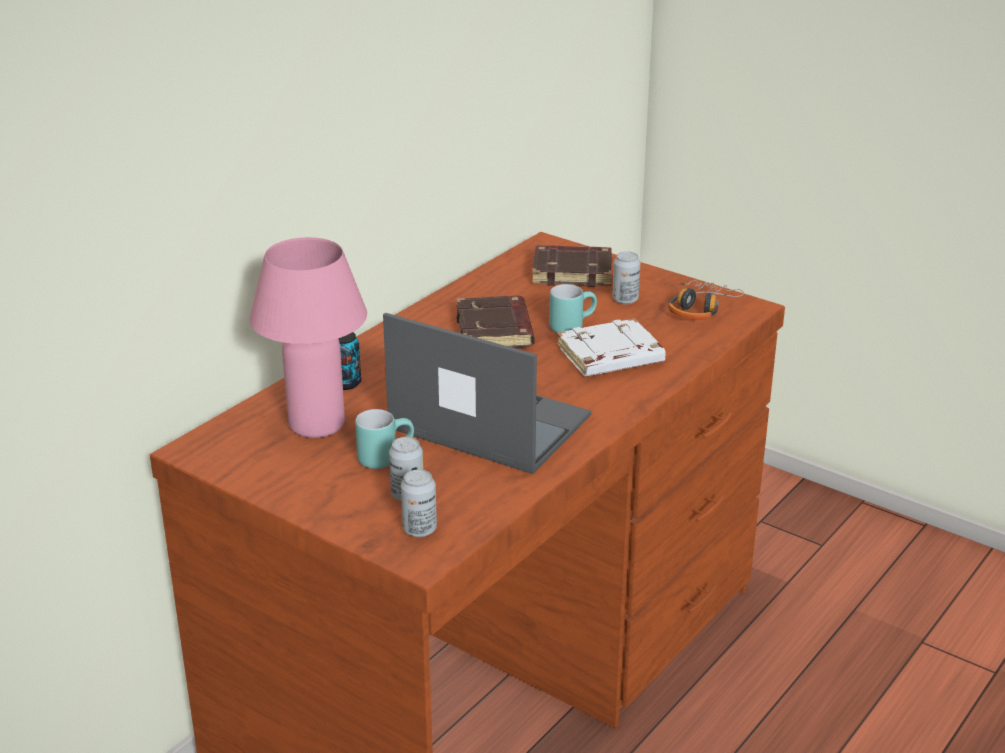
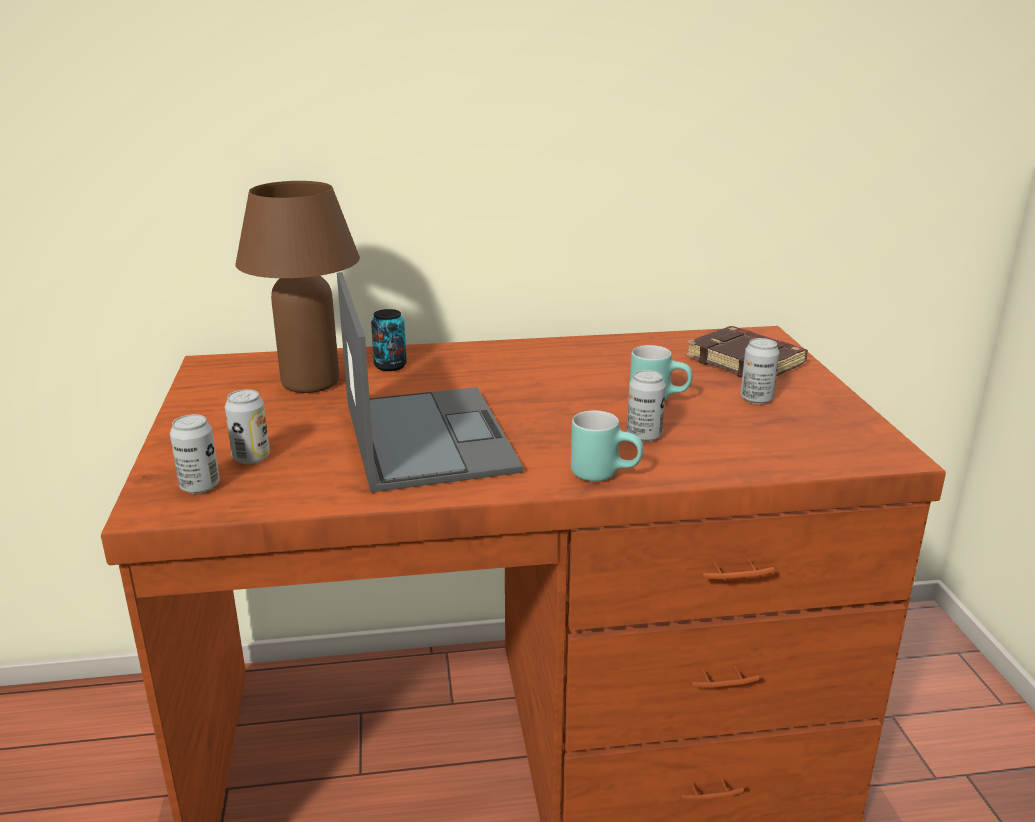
camera: 45 degrees right, 5 degrees down
pink table lamp [249,237,367,438] -> brown table lamp [235,181,360,393]
turquoise mug [355,409,414,469] -> turquoise mug moved to [571,410,643,481]
brown book [456,296,534,348] -> none
white book [557,318,666,377] -> can [627,370,666,442]
headphones [668,280,744,320] -> none

